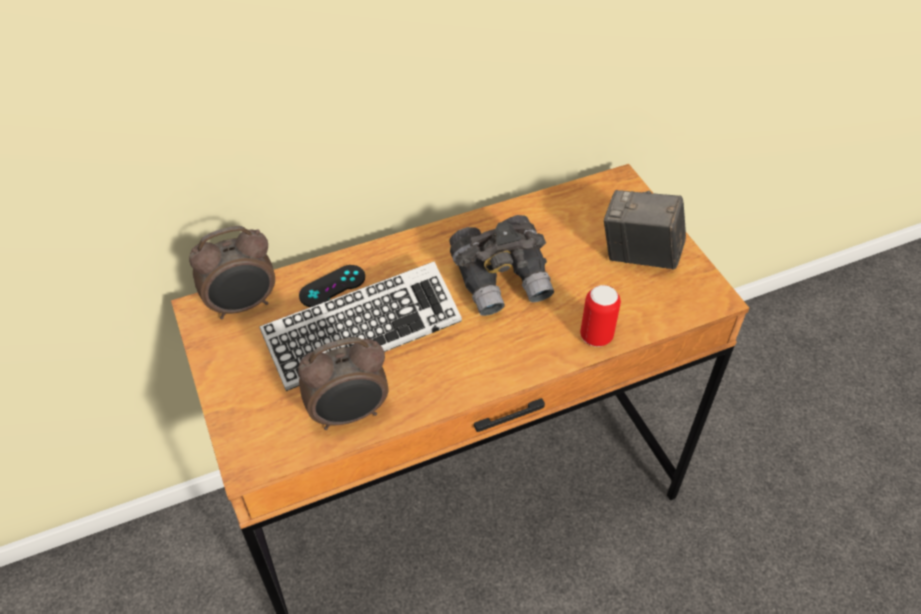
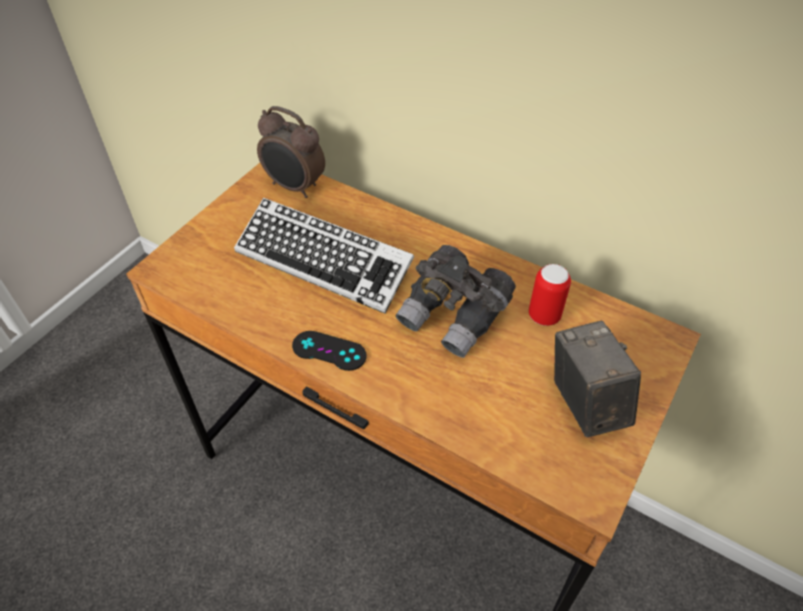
camera: 55 degrees right, 0 degrees up
alarm clock [298,337,389,430] -> none
black game controller [299,265,365,307] -> black game controller moved to [292,331,366,371]
can [580,285,621,347] -> can moved to [529,264,571,326]

